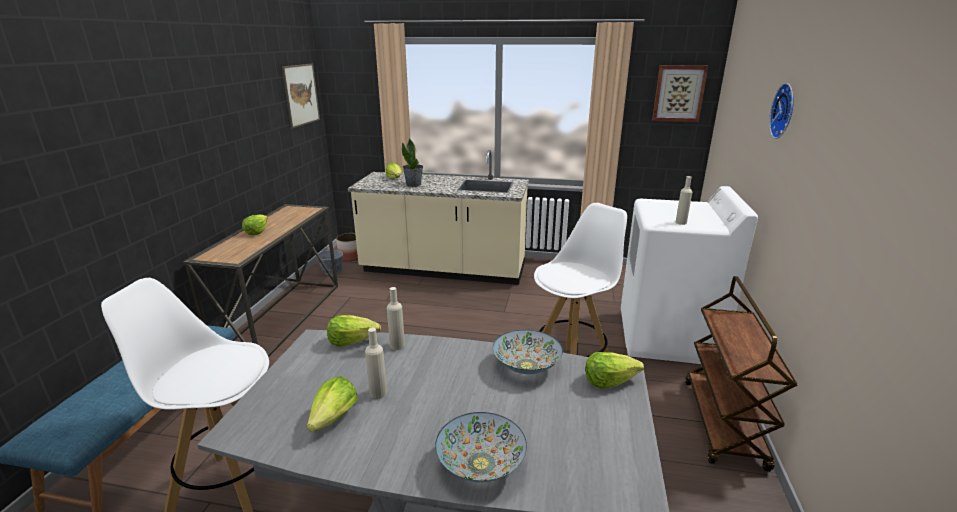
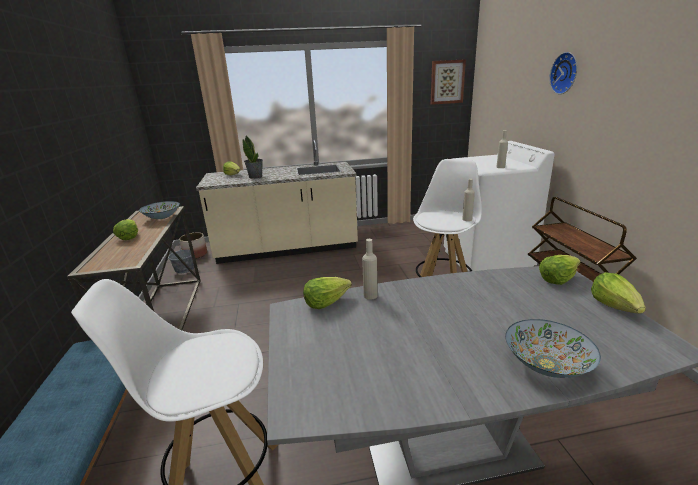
camera: 20 degrees left, 0 degrees up
picture [282,64,320,129] -> none
lettuce [307,376,358,432] -> lettuce moved to [591,272,646,314]
beige bottle [365,328,387,399] -> beige bottle moved to [462,179,475,221]
bowl [493,330,563,374] -> bowl moved to [139,201,180,219]

